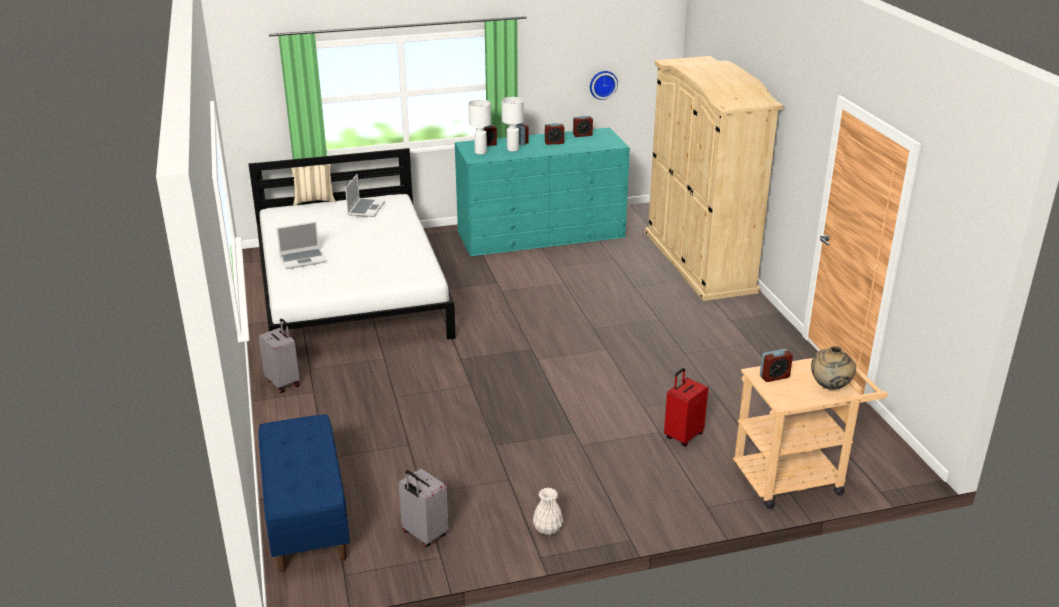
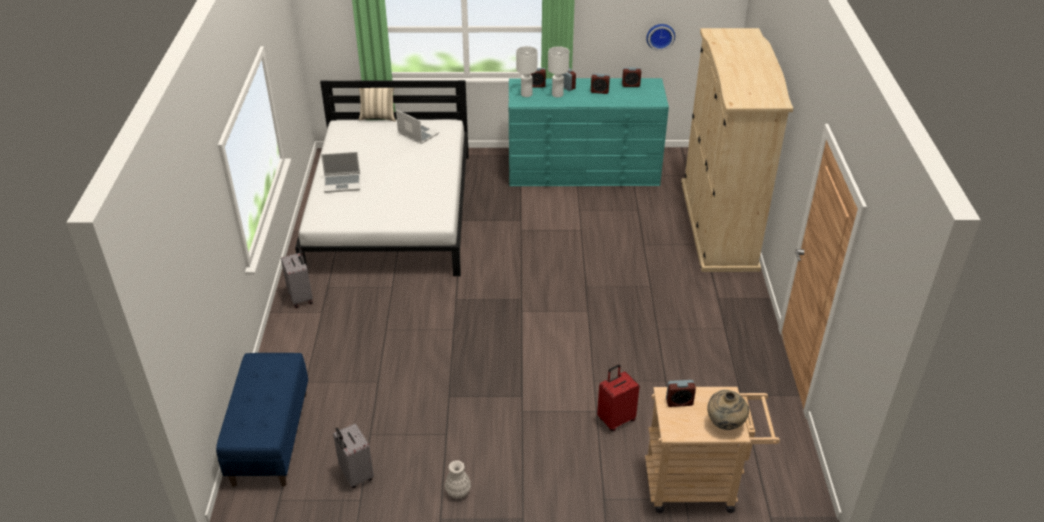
camera: 15 degrees right, 10 degrees up
laptop [345,174,385,217] -> laptop turned 75 degrees counterclockwise [396,110,439,144]

